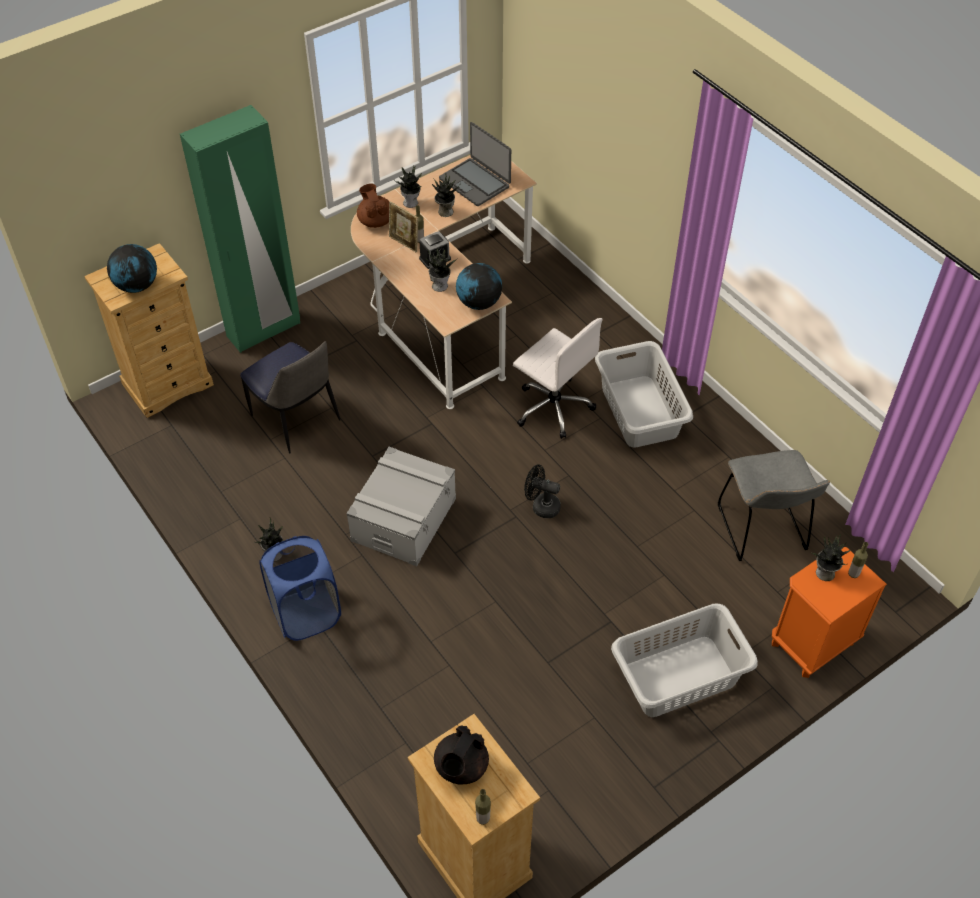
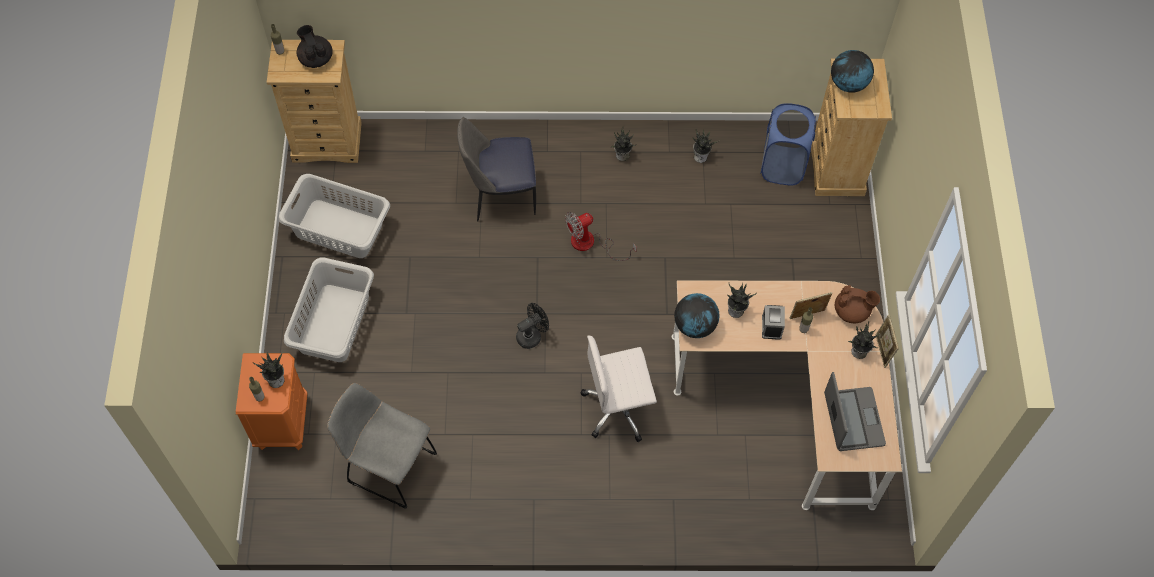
camera: 125 degrees right, 10 degrees up
green wardrobe [180,105,300,353] -> none
chair [240,341,340,454] -> chair moved to [457,117,536,222]
blue laundry basket [259,536,341,641] -> blue laundry basket moved to [760,103,816,186]
grey storage box [347,447,456,566] -> fan [565,212,637,261]
potted plant [432,173,461,217] -> potted plant moved to [692,130,720,163]
laptop [439,122,511,206] -> laptop turned 90 degrees clockwise [824,372,886,451]
grey laundry basket [595,341,693,447] -> grey laundry basket moved to [279,174,390,258]
none -> picture frame [876,315,899,368]

